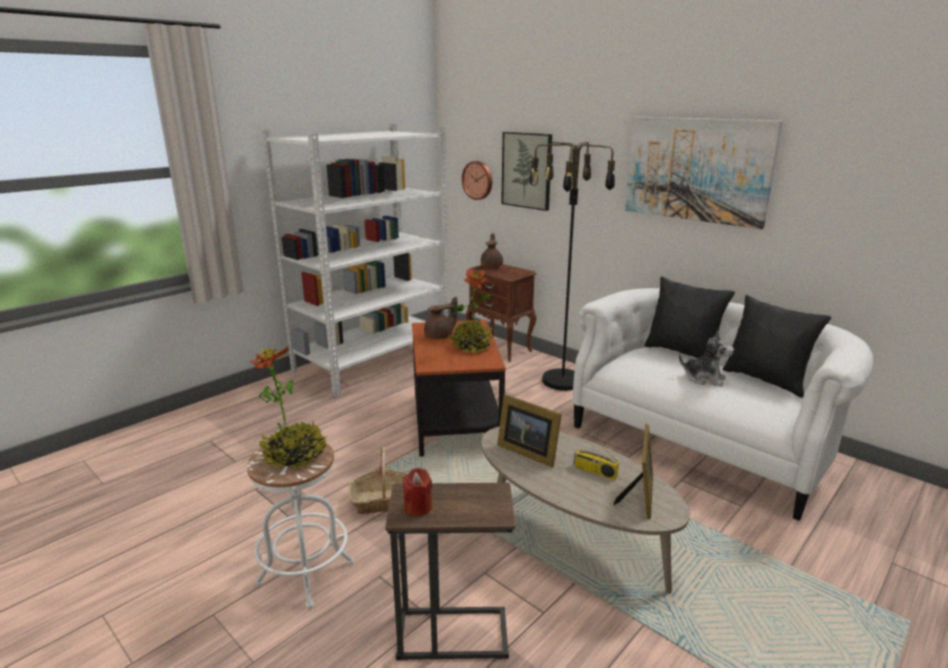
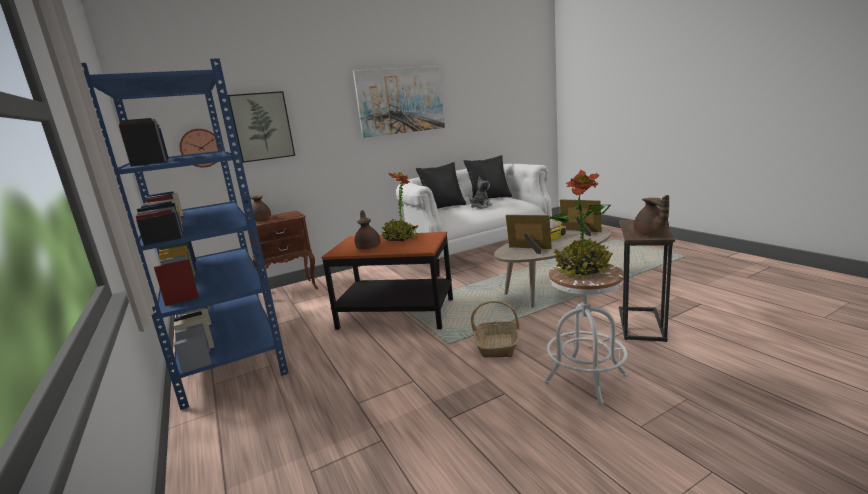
camera: 70 degrees left, 5 degrees down
white bookcase [262,124,448,397] -> blue bookcase [81,58,289,410]
red candle [402,468,432,516] -> brown teapot [634,195,669,235]
picture frame [497,394,562,468] -> picture frame turned 120 degrees counterclockwise [506,215,552,254]
floor lamp [529,142,615,391] -> none

